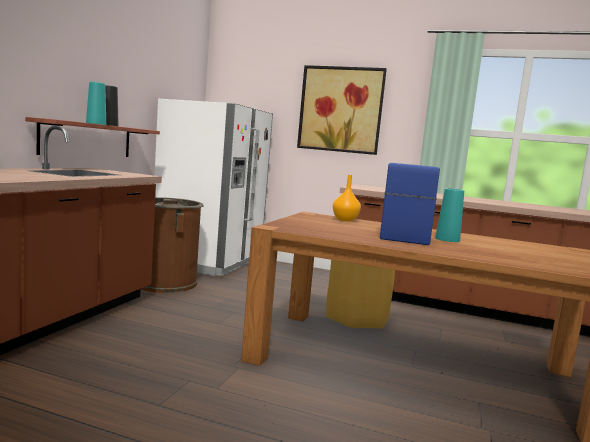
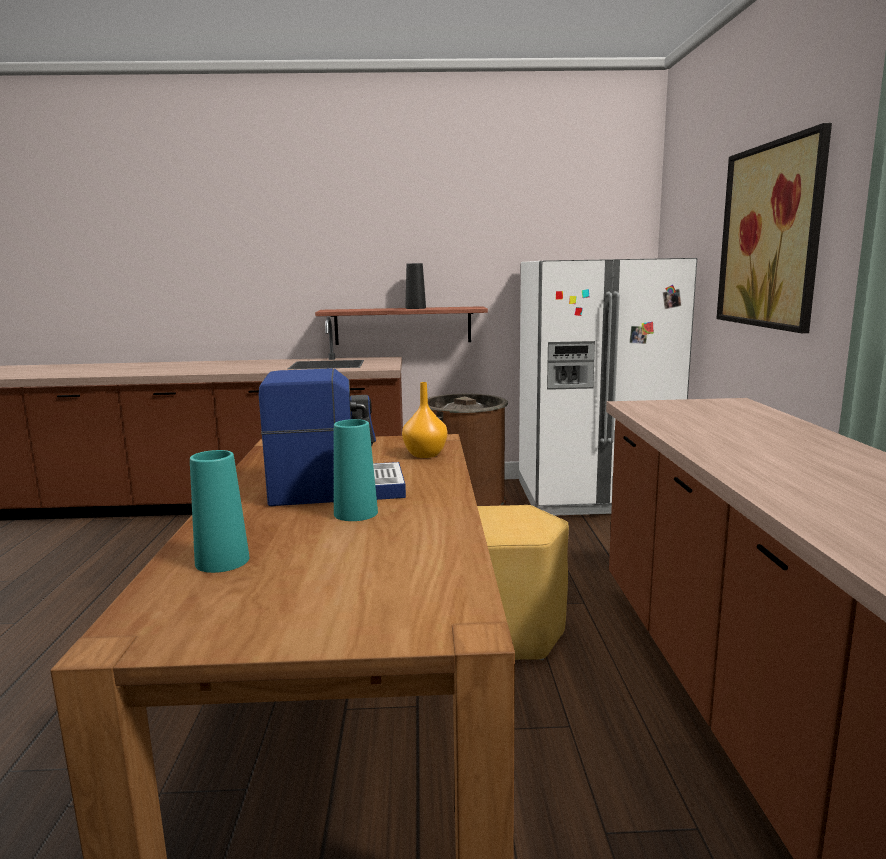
camera: 70 degrees right, 5 degrees up
turquoise vase [86,82,106,125] -> turquoise vase moved to [190,450,250,573]

